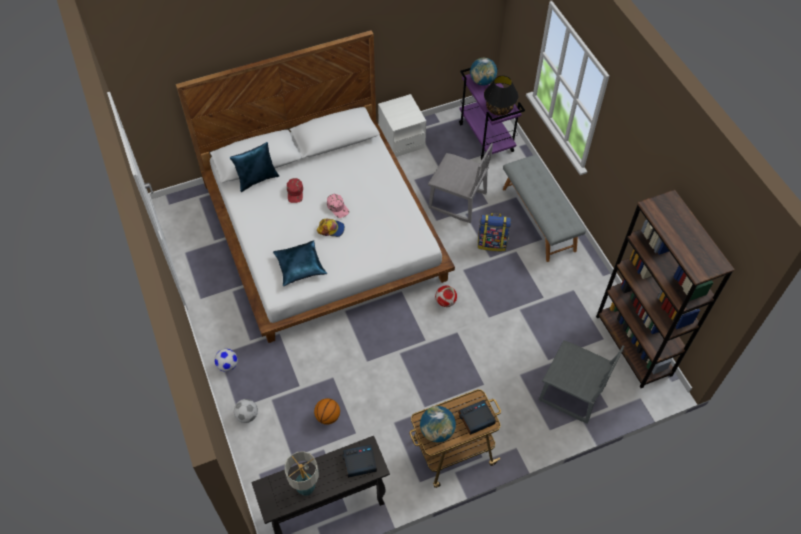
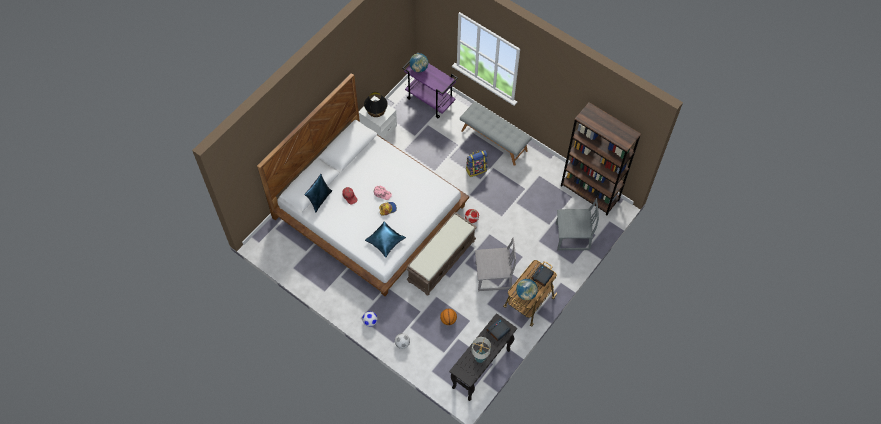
camera: 30 degrees left, 5 degrees up
grey chair [428,143,493,223] -> grey chair moved to [475,237,516,291]
black table lamp [484,75,518,116] -> black table lamp moved to [364,92,388,117]
none -> brown bench [406,212,477,295]

